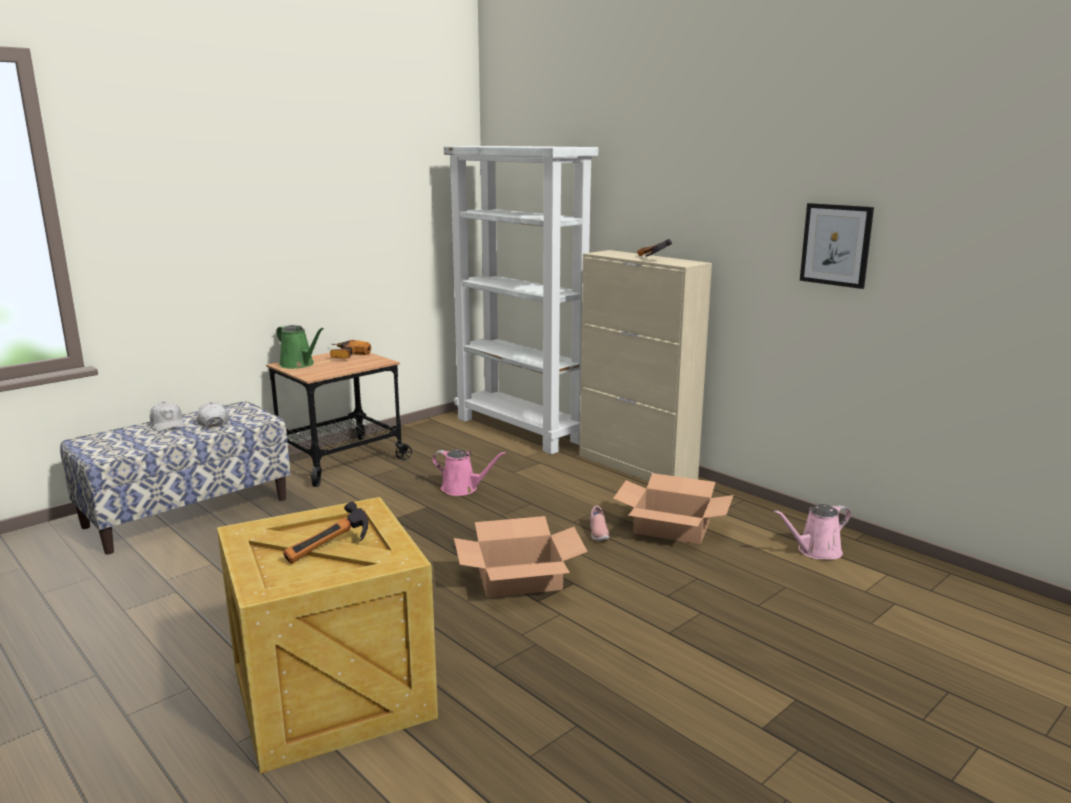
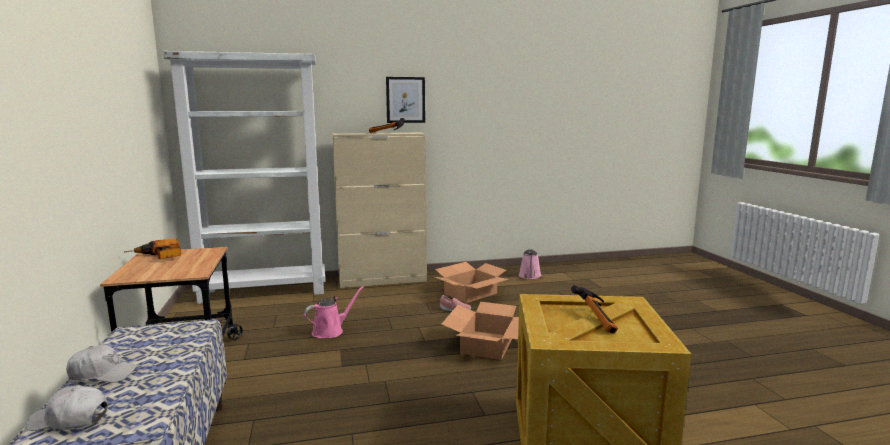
camera: 60 degrees left, 5 degrees down
white cap [197,402,230,427] -> white cap moved to [26,385,108,431]
green watering can [276,325,324,369] -> none
picture [800,203,874,289] -> picture moved to [386,77,425,123]

